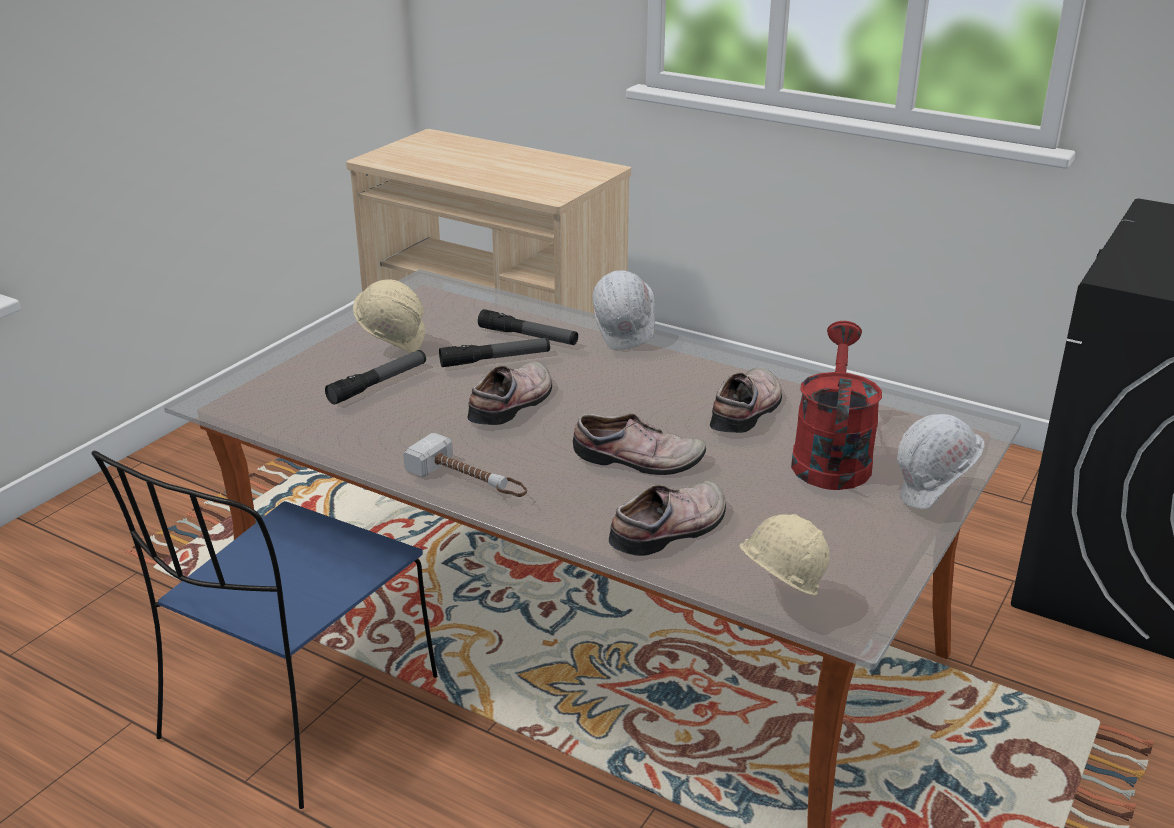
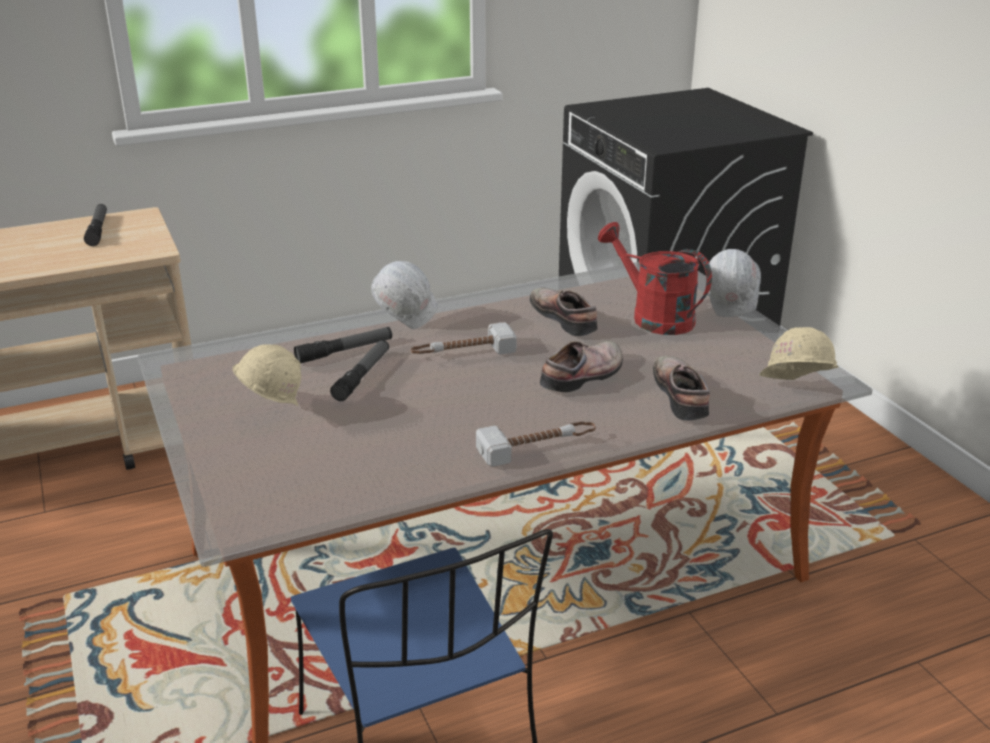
camera: 55 degrees left, 0 degrees up
flashlight [325,350,426,405] -> flashlight moved to [84,204,107,246]
shoe [468,361,552,425] -> none
none -> hammer [410,322,517,355]

